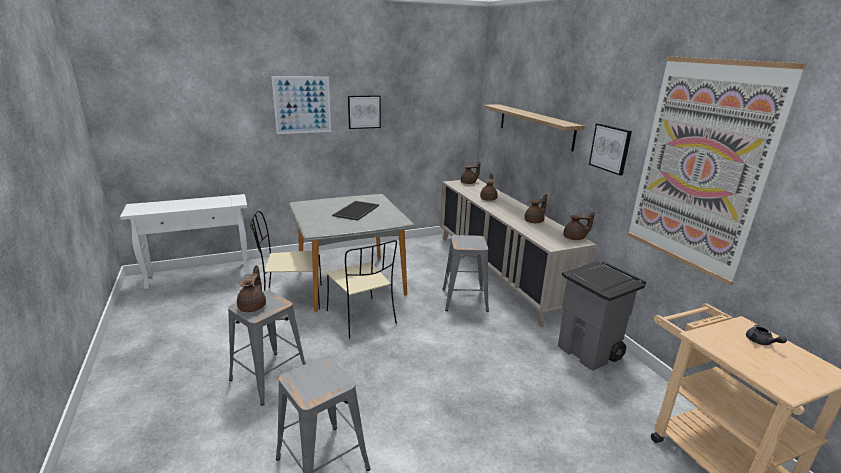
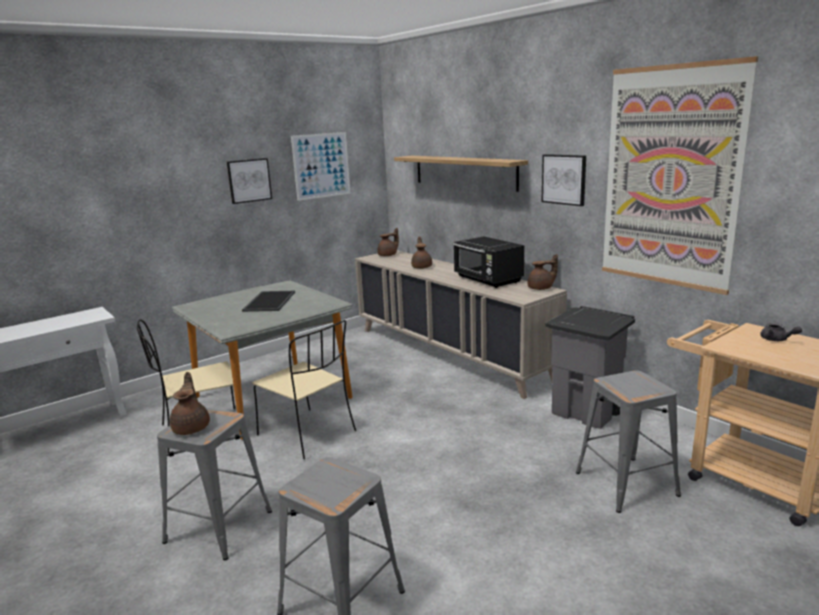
camera: 15 degrees left, 5 degrees down
picture [271,76,331,134] -> picture moved to [291,132,350,201]
grey stool [442,235,489,312] -> grey stool moved to [576,370,681,513]
brown teapot [524,194,547,223] -> black microwave [453,236,524,288]

